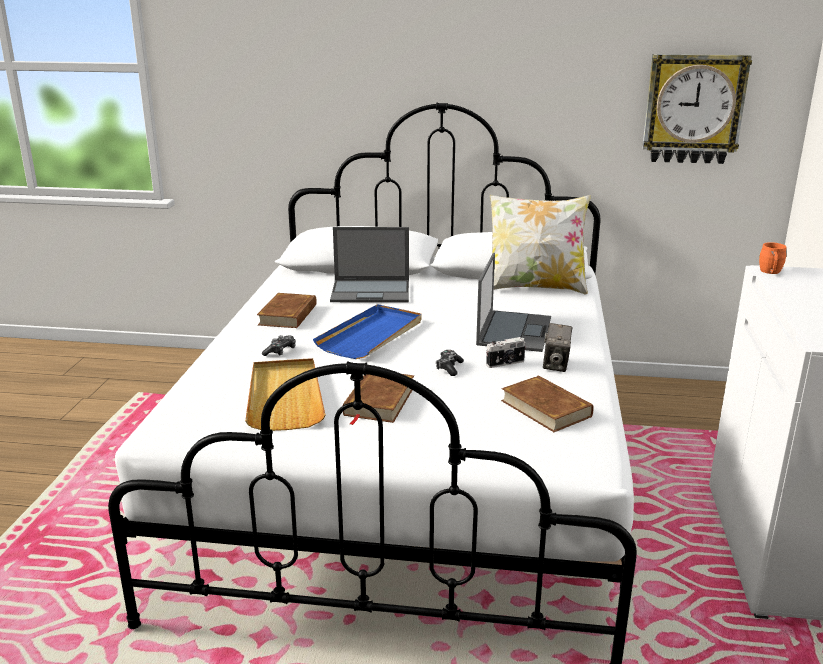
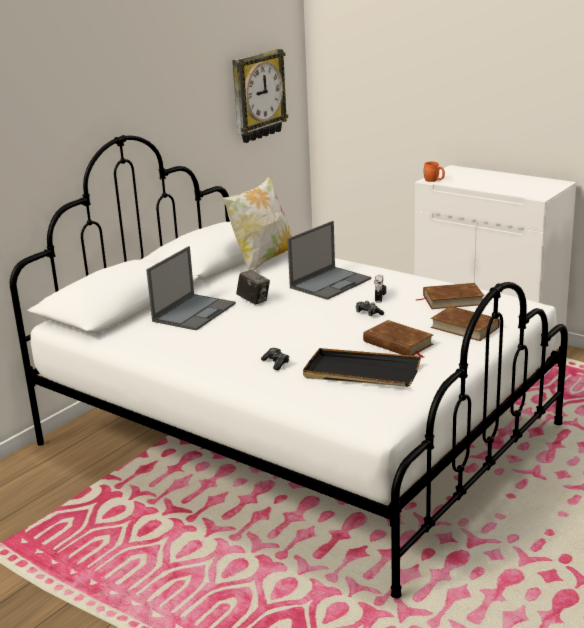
camera: 60 degrees left, 0 degrees up
beige tray [245,358,325,431] -> black tray [303,348,421,387]
brown book [257,293,317,328] -> brown book moved to [431,306,500,341]
blue tray [313,304,422,359] -> none
laptop [476,253,551,352] -> laptop turned 90 degrees clockwise [287,221,371,300]
camera [543,323,572,372] -> camera moved to [236,270,270,305]

